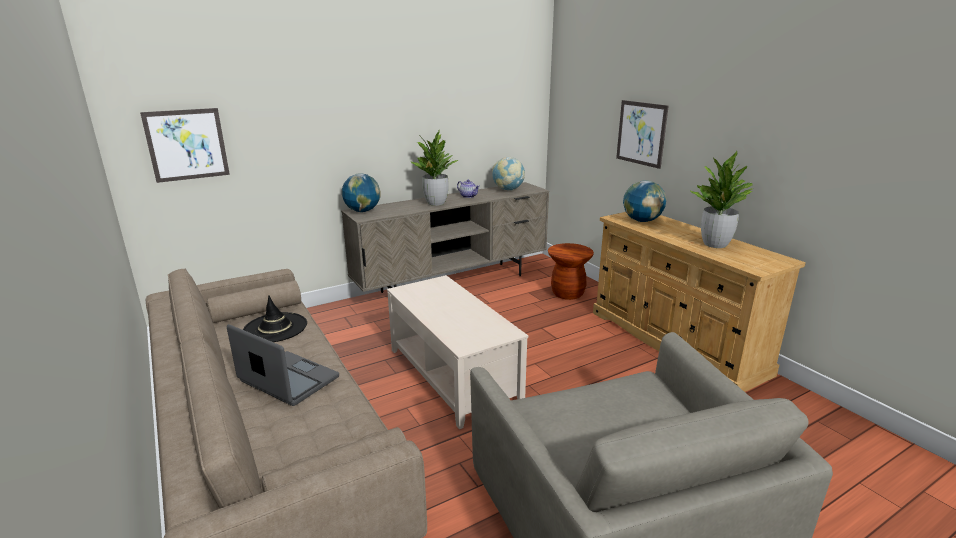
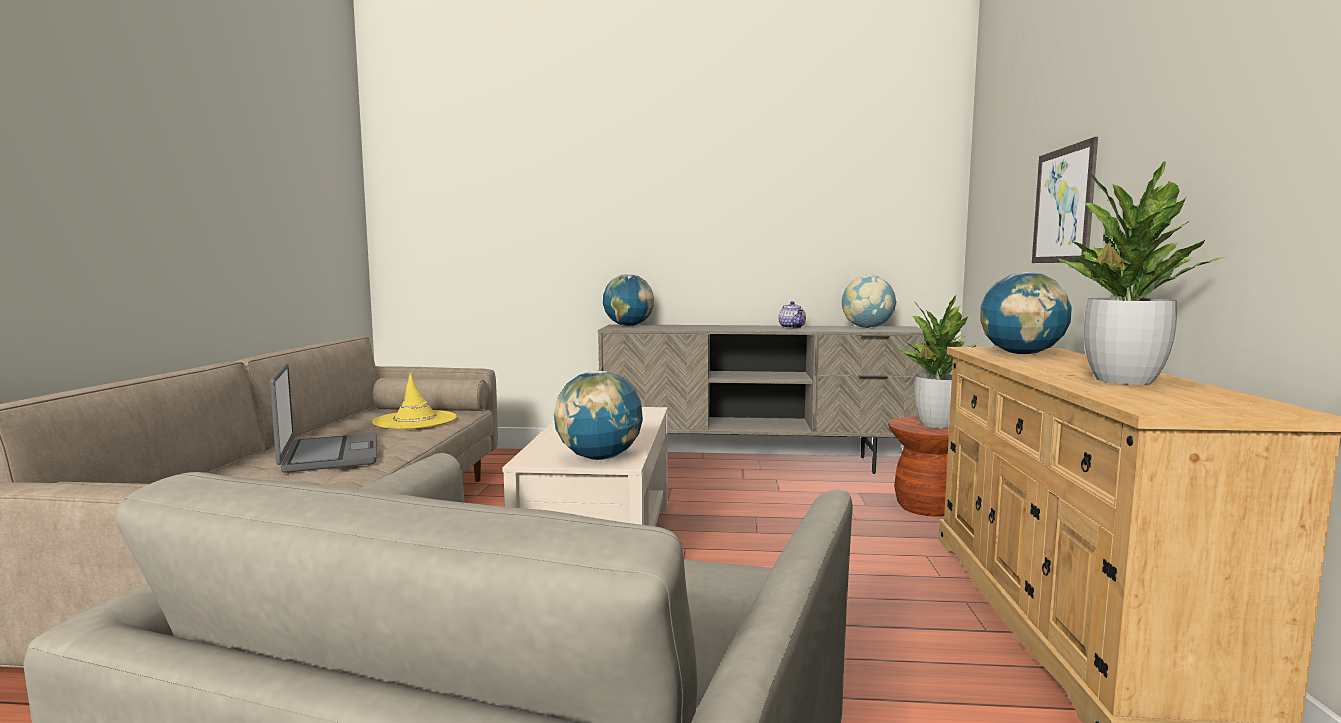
camera: 35 degrees right, 15 degrees down
picture [140,108,230,183] -> none
black hat [243,295,307,342] -> yellow hat [372,373,457,429]
potted plant [411,129,459,206] -> potted plant moved to [899,295,977,428]
none -> globe [554,371,643,460]

